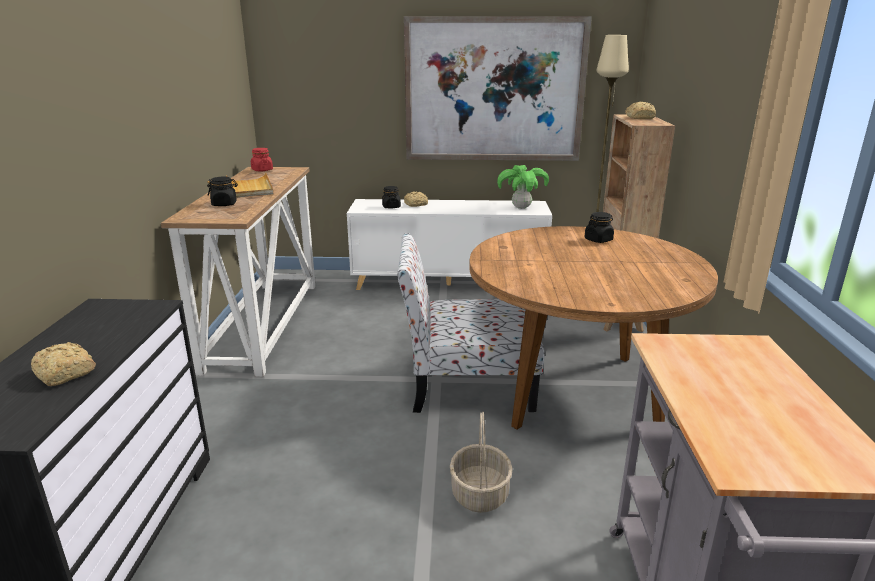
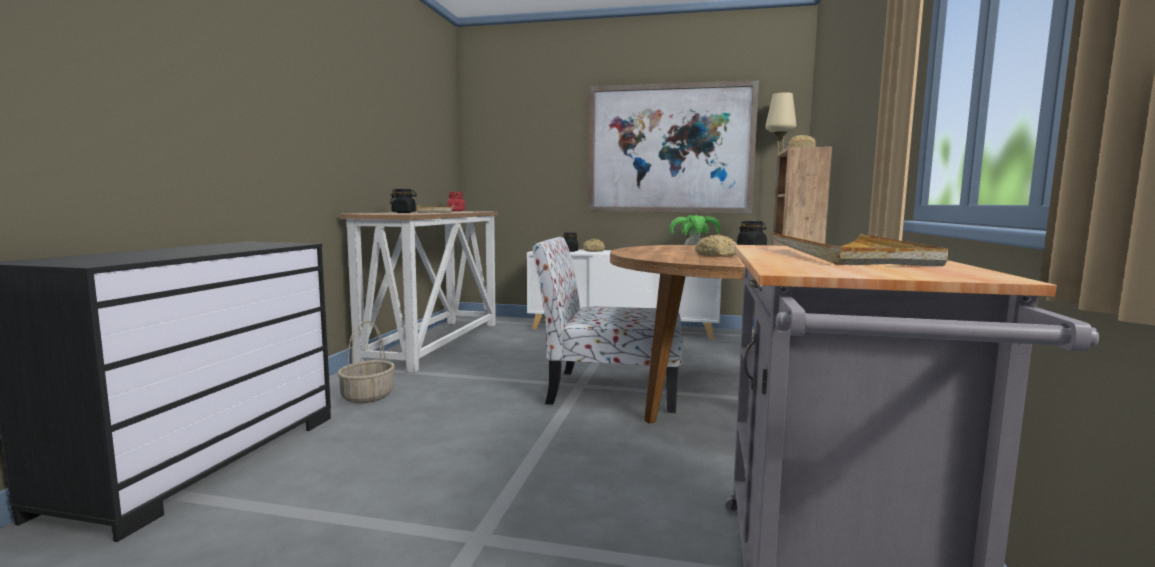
camera: 10 degrees right, 15 degrees down
bread [31,342,96,386] -> bread moved to [695,234,737,257]
basket [450,412,513,513] -> basket moved to [337,321,395,404]
none -> beige tray [771,233,948,266]

